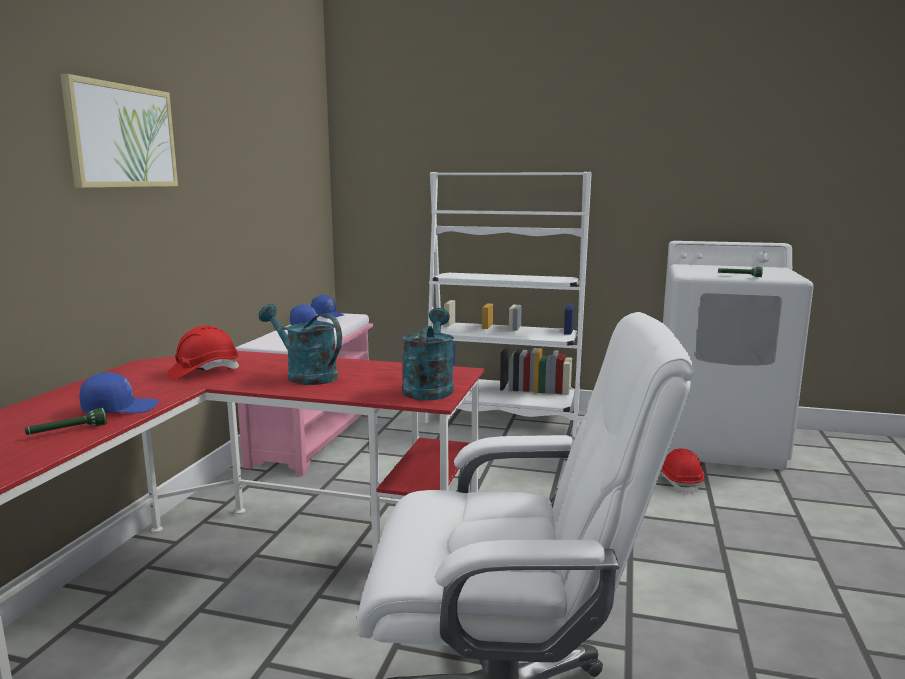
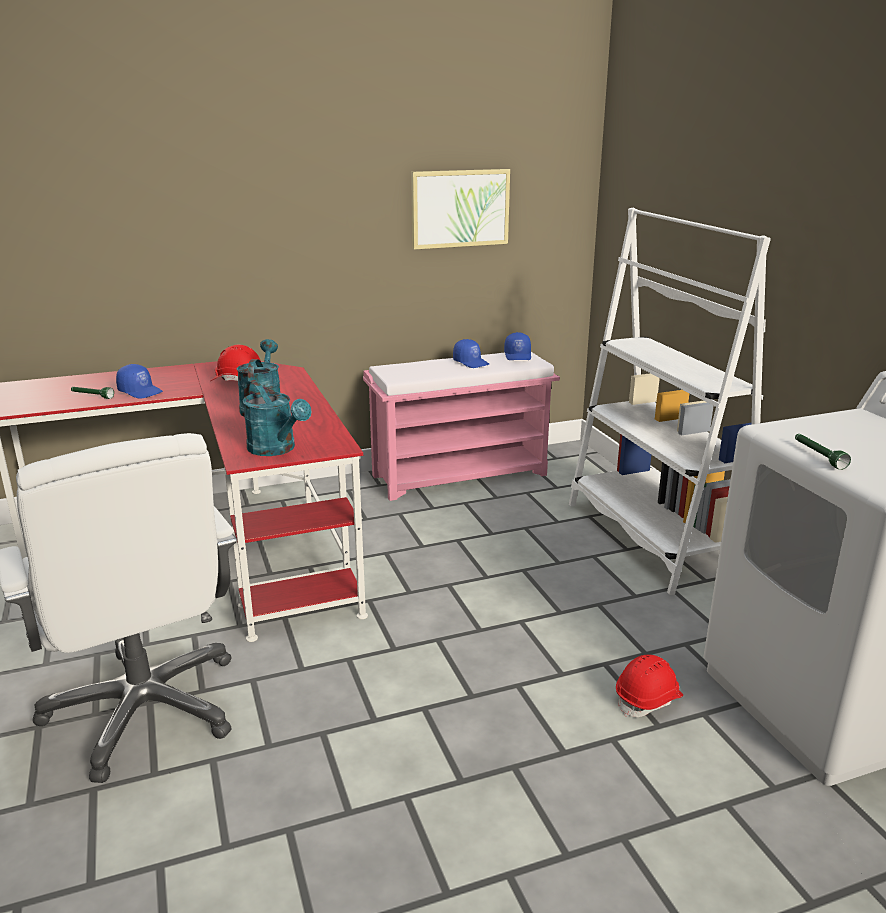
camera: 55 degrees right, 10 degrees up
picture [60,74,178,188] -> picture moved to [411,169,510,250]
turquoise watering can [402,308,454,400] -> turquoise watering can turned 75 degrees clockwise [243,380,311,456]

